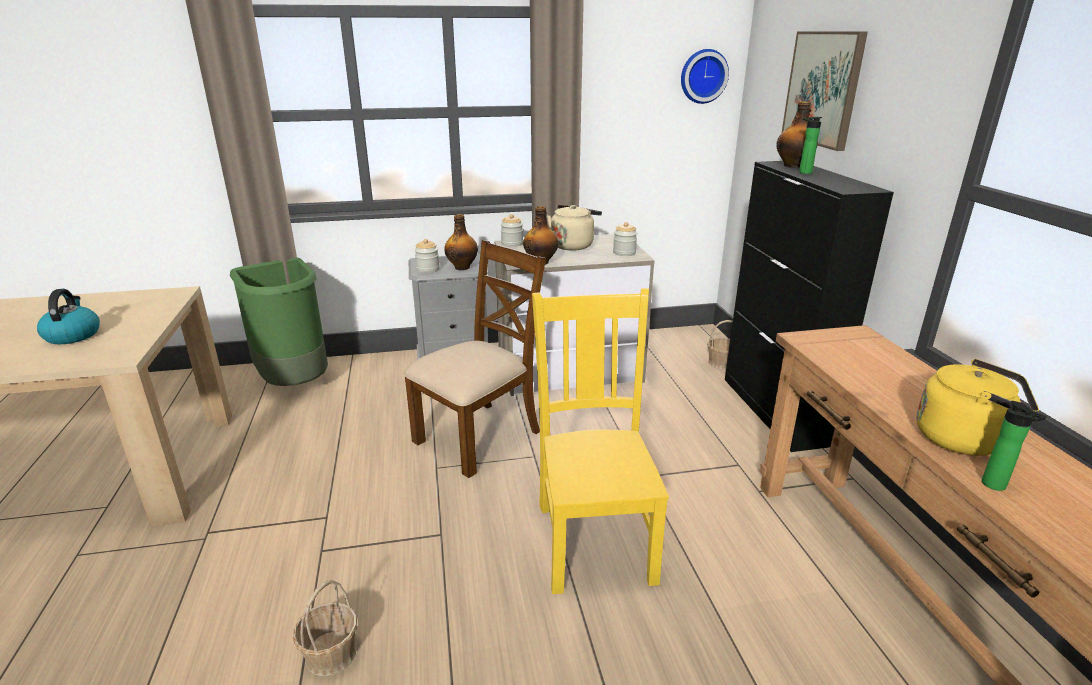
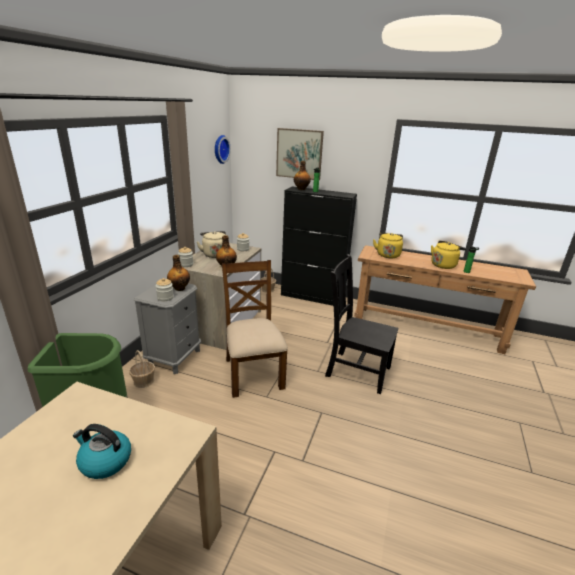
camera: 60 degrees left, 0 degrees up
basket [293,580,357,677] -> basket moved to [129,350,155,388]
yellow chair [532,288,669,594] -> black chair [325,254,398,394]
none -> yellow kettle [373,233,403,258]

